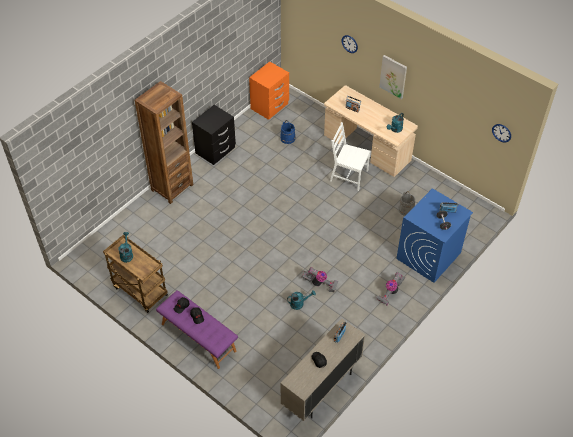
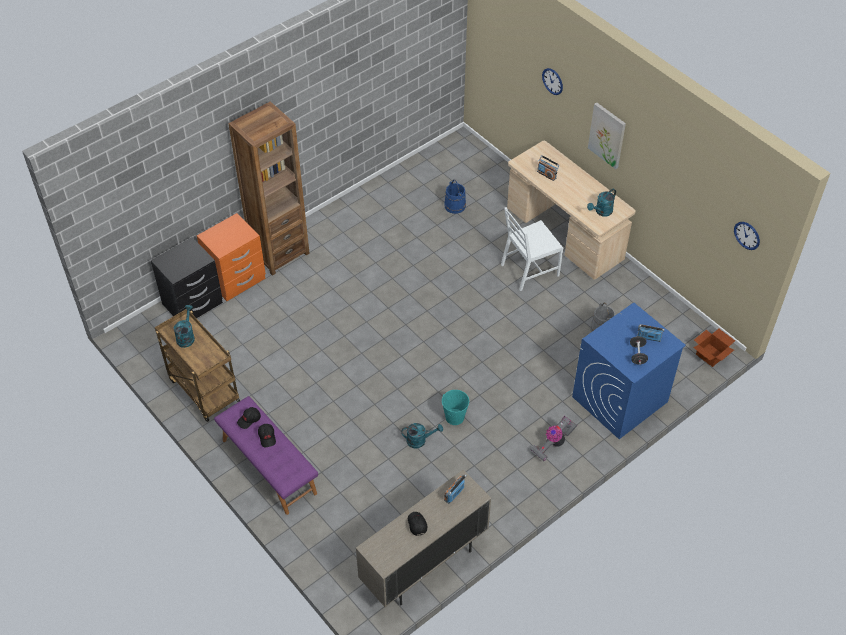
camera: 10 degrees right, 0 degrees up
black nightstand [192,105,236,165] -> black nightstand moved to [151,237,223,318]
orange nightstand [249,62,289,120] -> orange nightstand moved to [197,213,266,301]
vacuum cleaner [302,267,338,292] -> turquoise bucket [442,390,469,425]
white chair [330,122,371,191] -> white chair turned 60 degrees counterclockwise [501,207,563,291]
none -> cardboard box [693,329,735,367]

